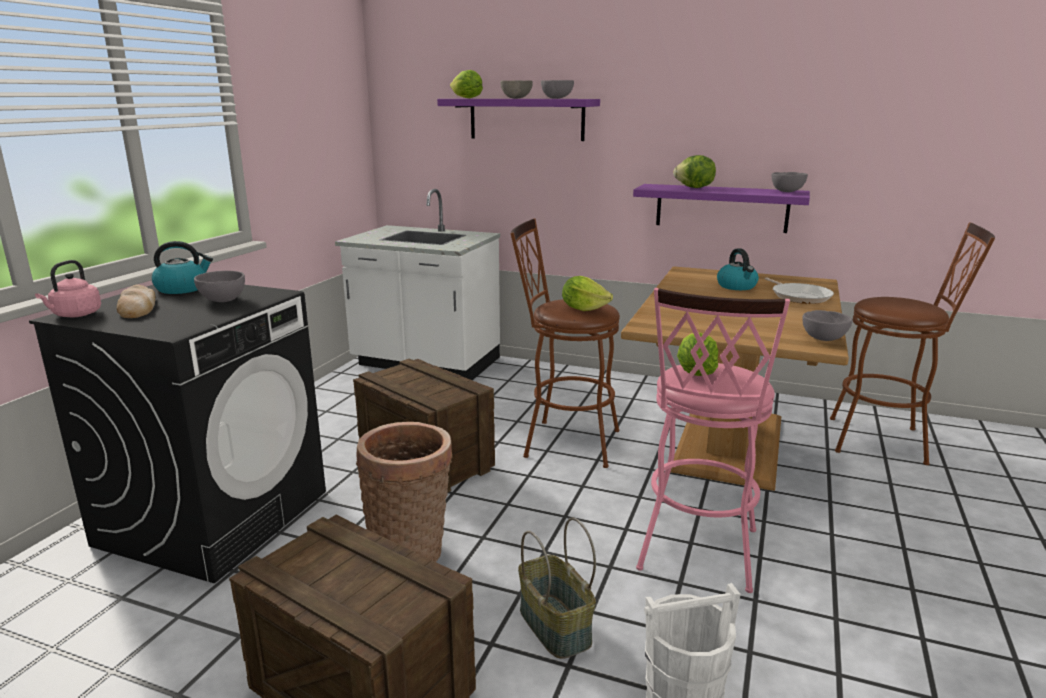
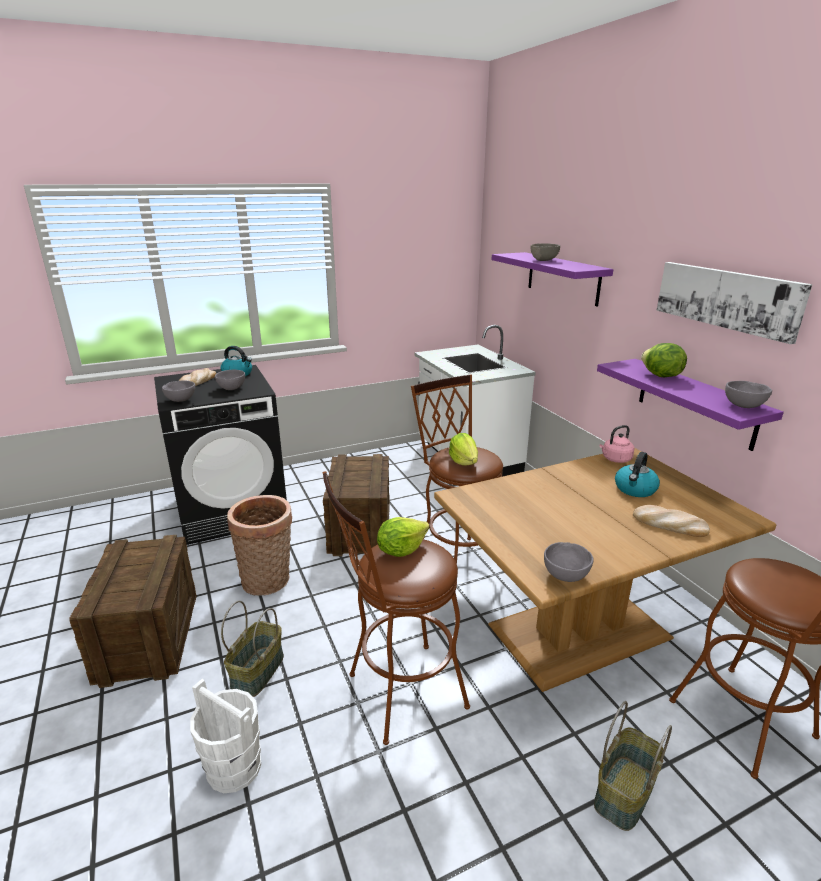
camera: 45 degrees right, 5 degrees up
pink kettle [35,260,101,317] -> pink kettle moved to [599,425,634,463]
lettuce [450,70,483,98] -> none
grey bowl [541,80,574,99] -> grey bowl moved to [162,380,195,402]
pink stool [636,288,790,593] -> brown stool [323,471,470,745]
frying pan [765,277,834,304] -> bread [633,505,710,537]
none -> basket [594,701,672,831]
none -> picture [656,262,812,344]

